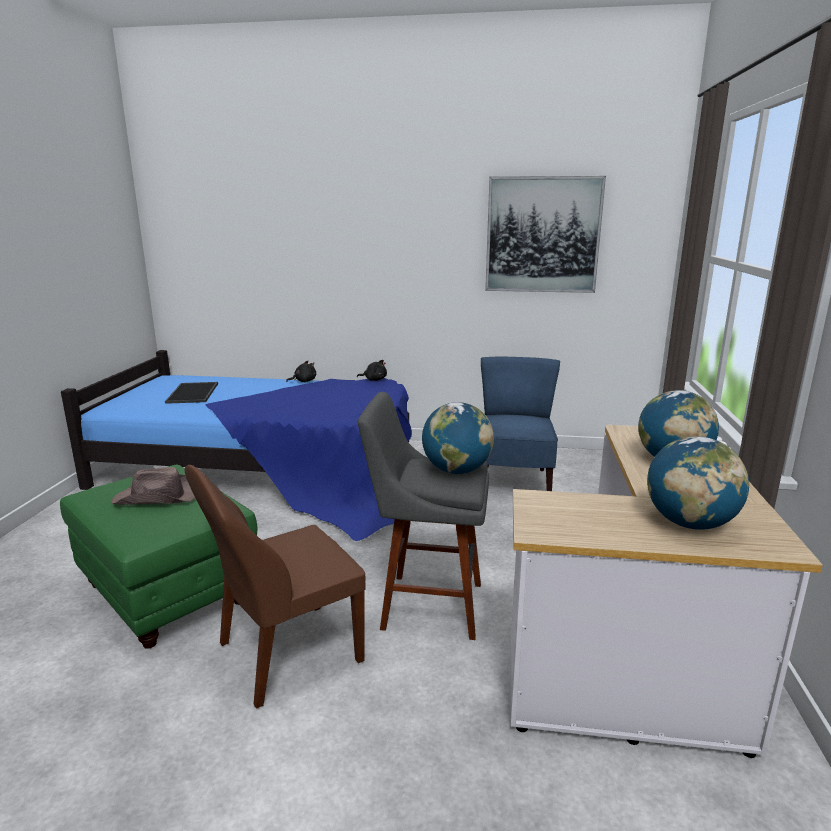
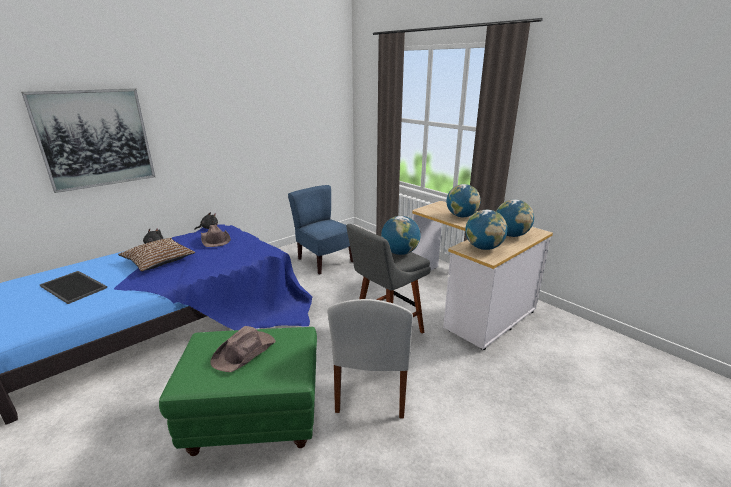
camera: 50 degrees left, 5 degrees up
brown chair [185,465,365,709] -> white chair [327,299,413,419]
picture [485,176,606,293] -> picture moved to [21,88,155,193]
none -> brown pillow [118,238,195,272]
none -> brown hat [201,225,231,247]
none -> globe [465,210,508,250]

